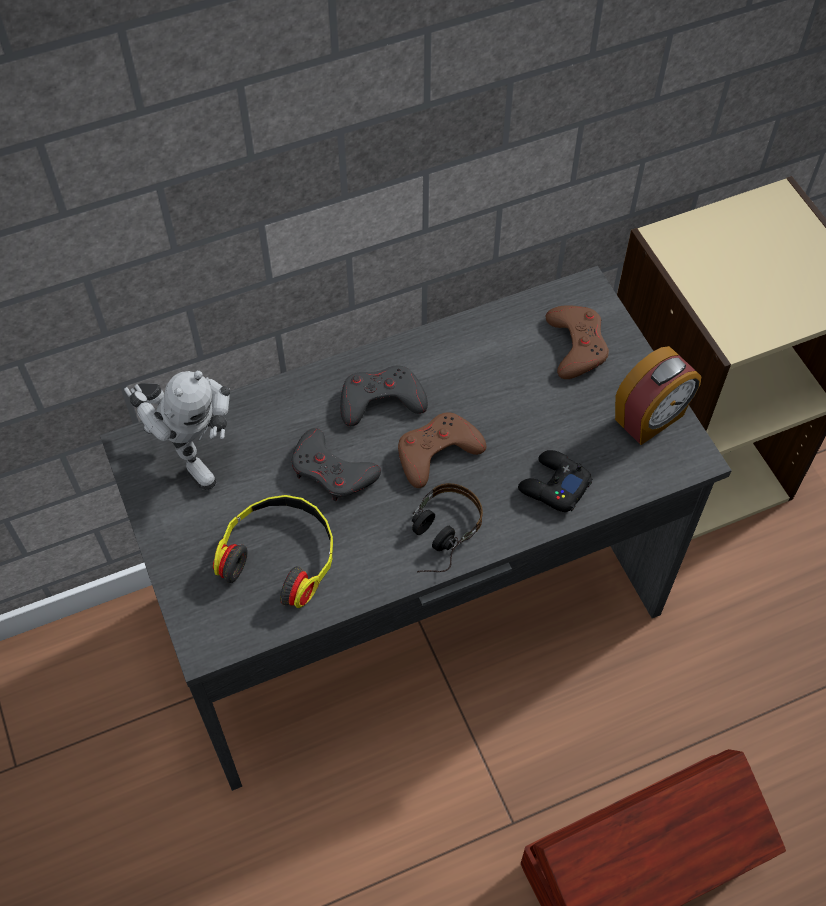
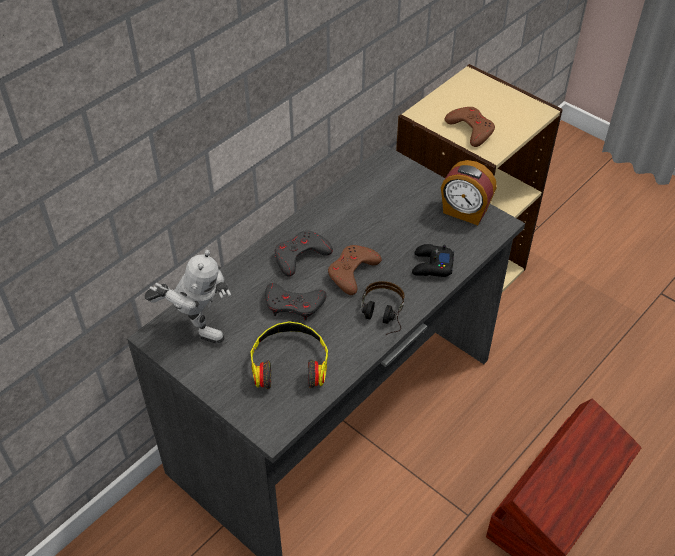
camera: 25 degrees left, 10 degrees down
brown game controller [546,305,609,379] -> brown game controller moved to [445,107,495,147]
alarm clock [615,346,701,445] -> alarm clock turned 90 degrees clockwise [441,160,497,225]

